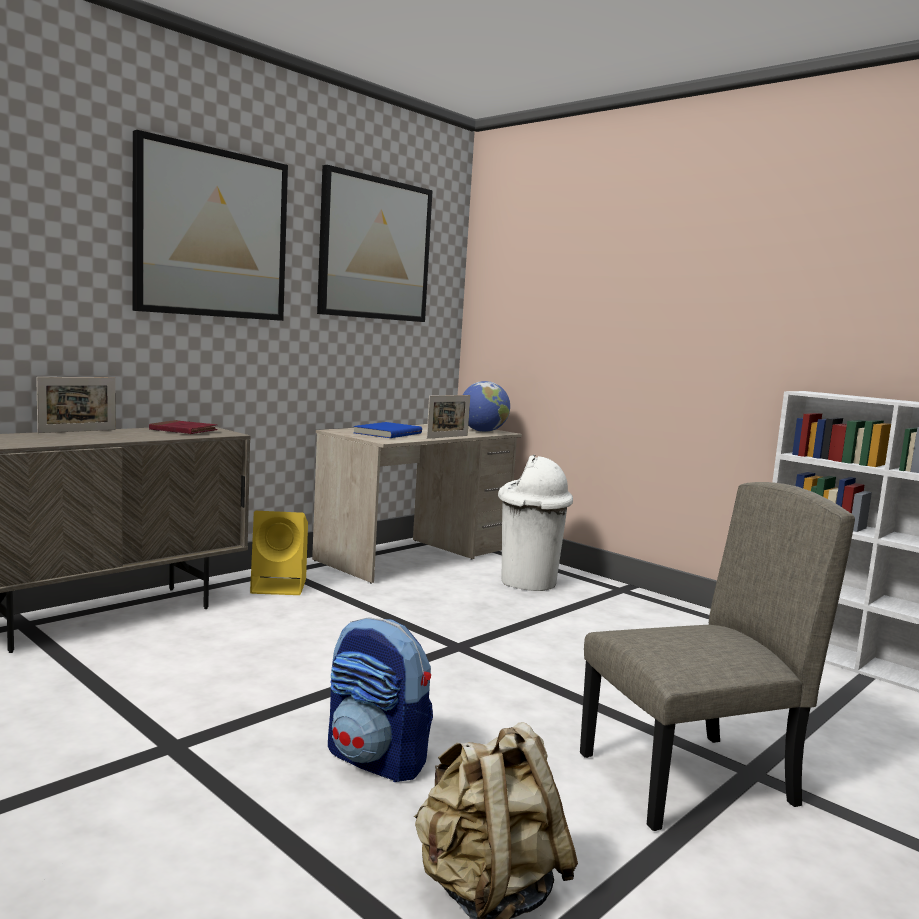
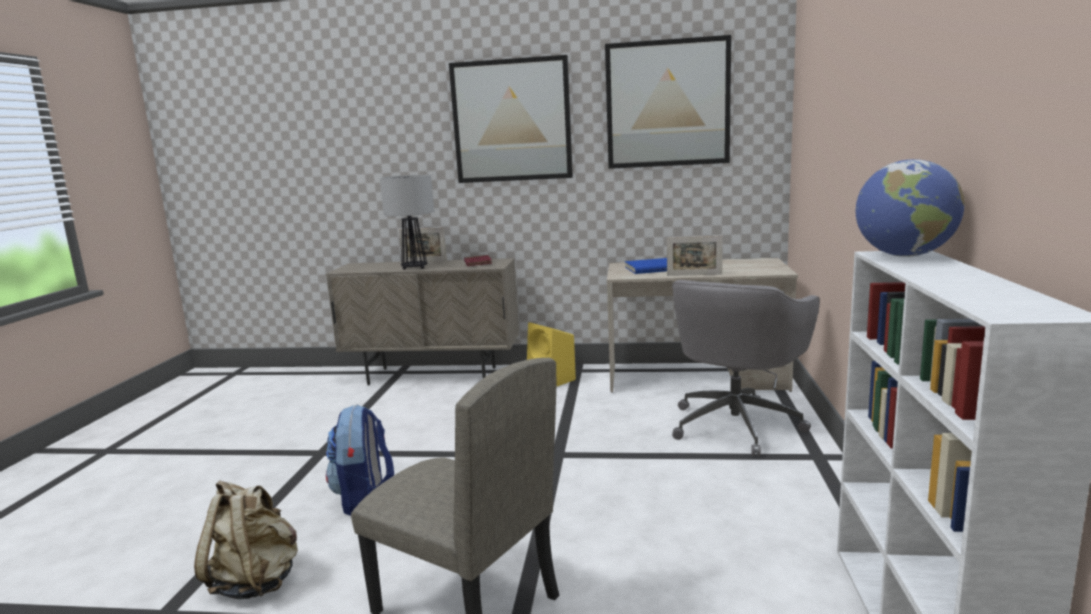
camera: 55 degrees right, 5 degrees up
globe [463,381,510,432] -> globe moved to [856,159,965,257]
white trash can [498,455,573,591] -> grey office chair [672,280,820,457]
none -> table lamp [380,175,434,270]

